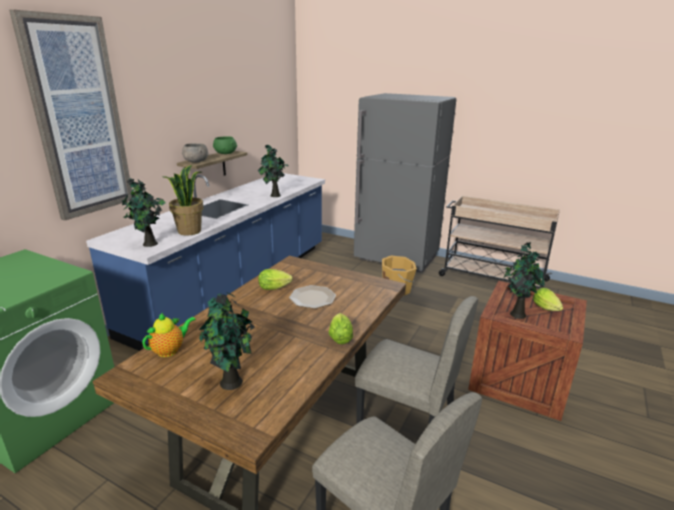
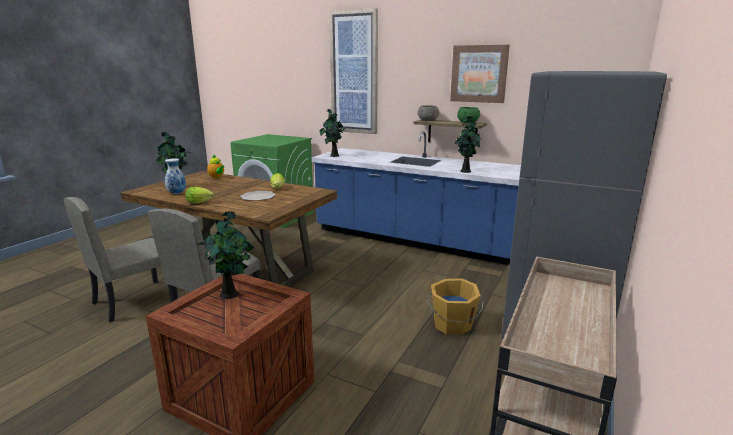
camera: 90 degrees right, 5 degrees down
potted plant [163,165,203,235] -> none
lettuce [533,288,563,311] -> none
none -> vase [164,158,186,194]
none -> picture [450,45,510,103]

